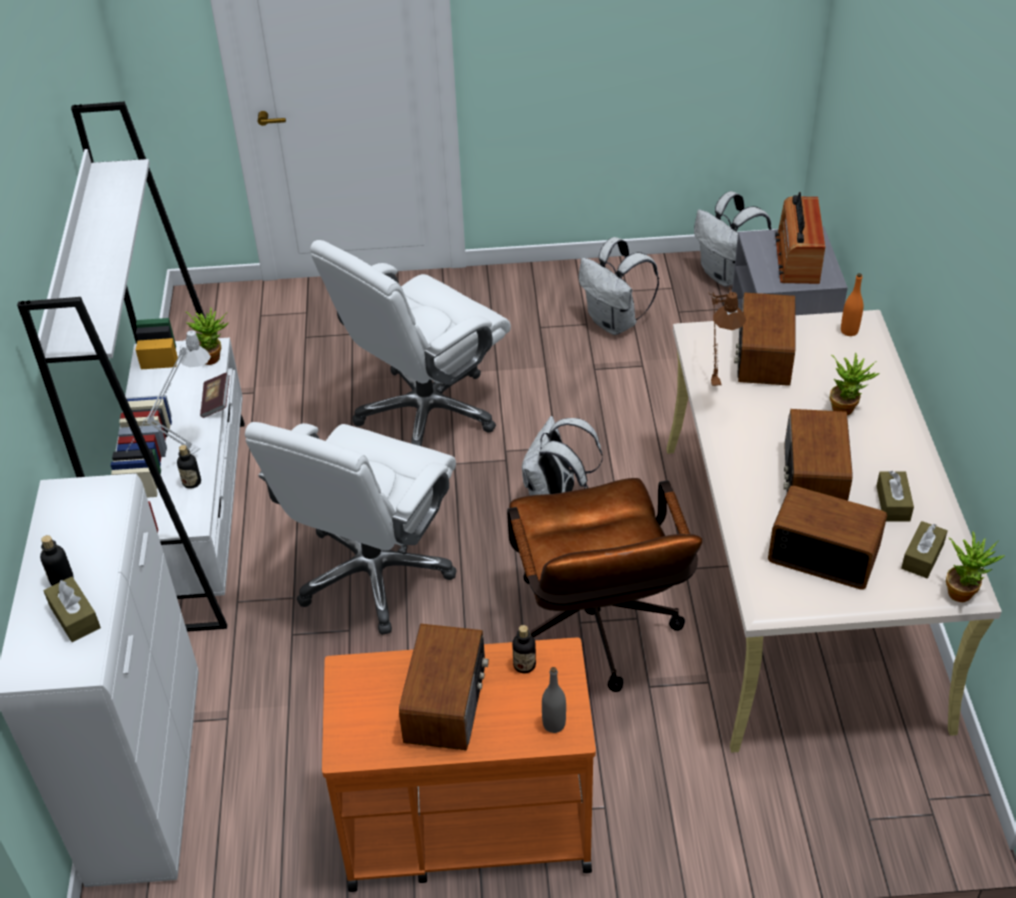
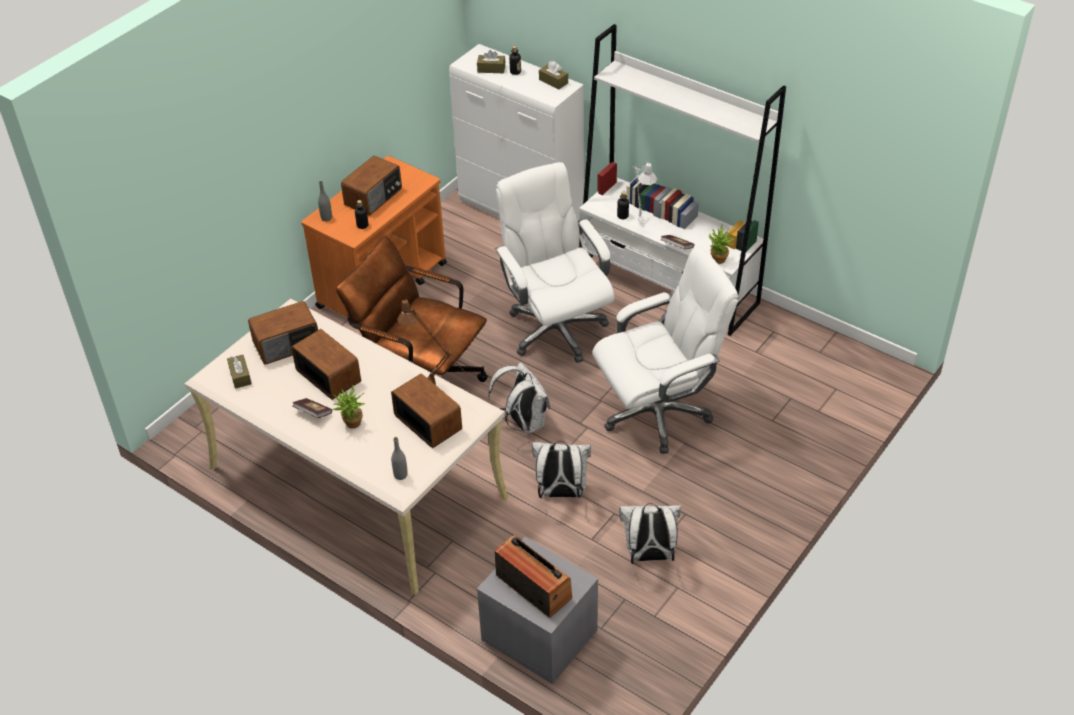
camera: 130 degrees right, 0 degrees up
white office chair [310,240,511,446] -> white office chair turned 75 degrees clockwise [593,246,739,454]
radio [399,623,489,750] -> radio turned 105 degrees counterclockwise [341,155,402,216]
white backpack [694,191,772,287] -> white backpack moved to [532,441,591,498]
orange bottle [841,273,864,336] -> grey bottle [391,437,408,480]
brown tissue box [876,471,914,522] -> brown tissue box moved to [539,61,568,89]
potted plant [946,531,1005,602] -> none
none -> book [292,398,332,418]

